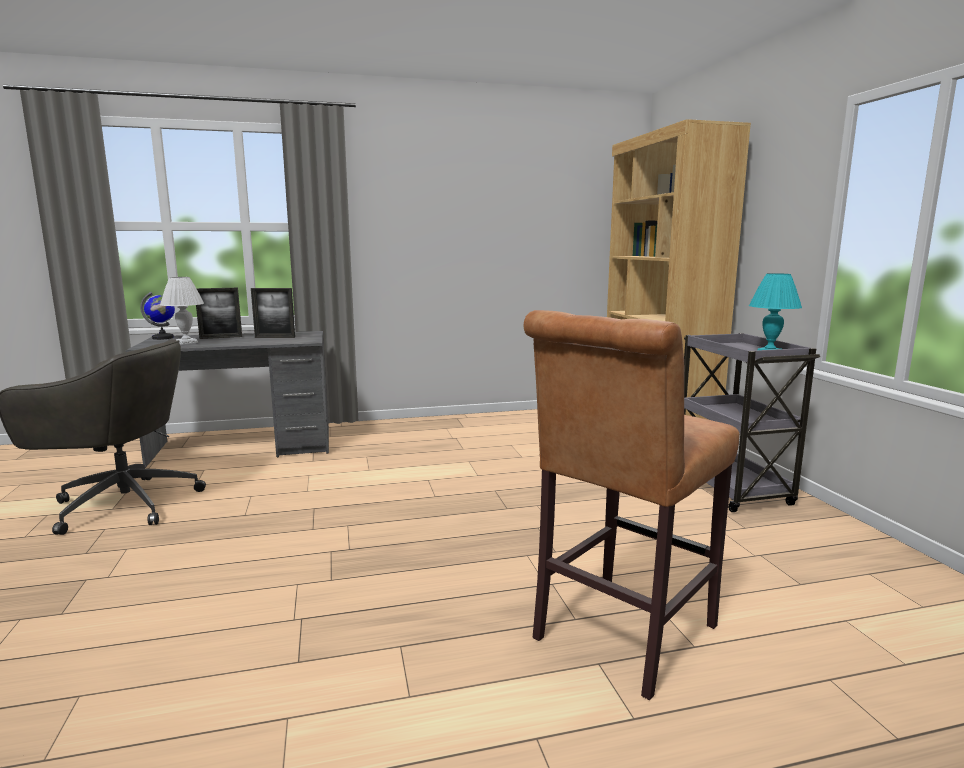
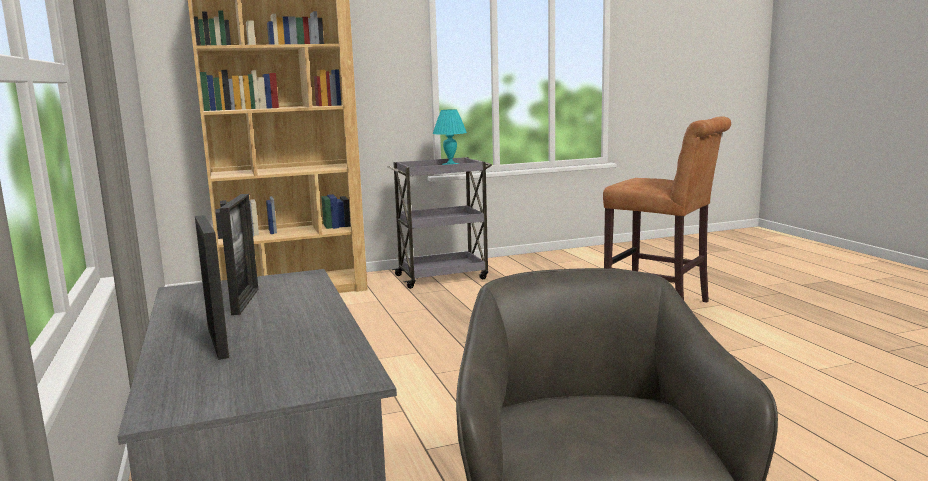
camera: 95 degrees left, 0 degrees up
globe [140,292,175,340] -> none
white table lamp [160,277,204,345] -> none

